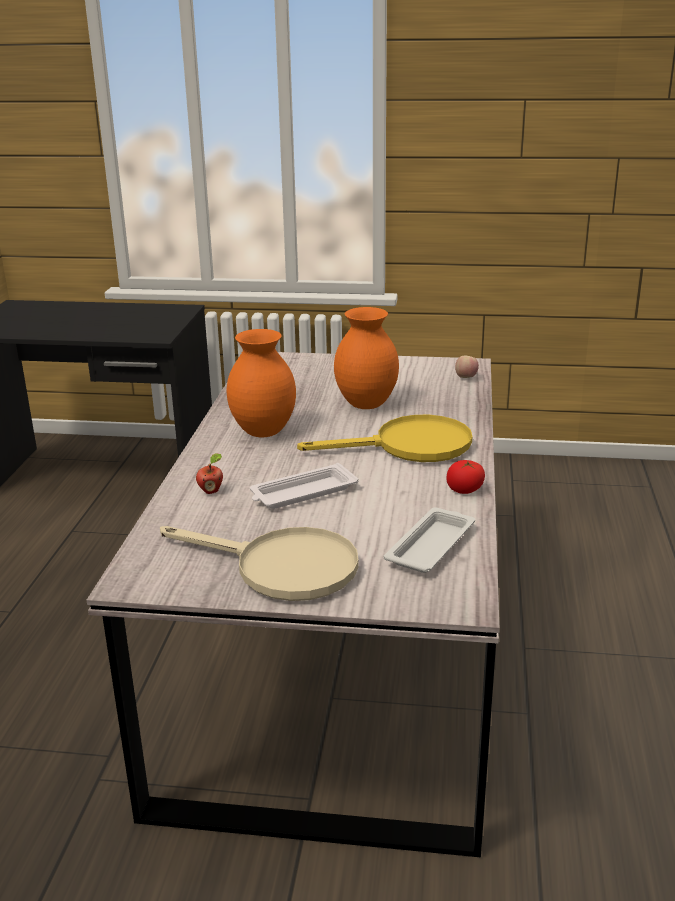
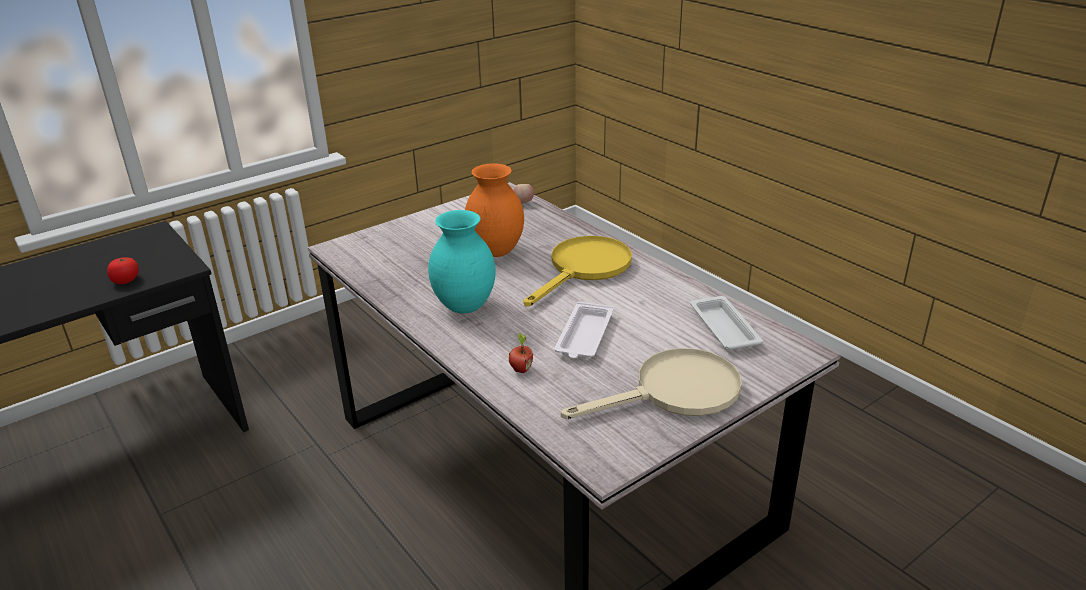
camera: 45 degrees left, 5 degrees up
orange vase [227,329,296,437] -> turquoise vase [428,210,496,314]
tomato [446,460,485,494] -> tomato moved to [107,257,139,284]

